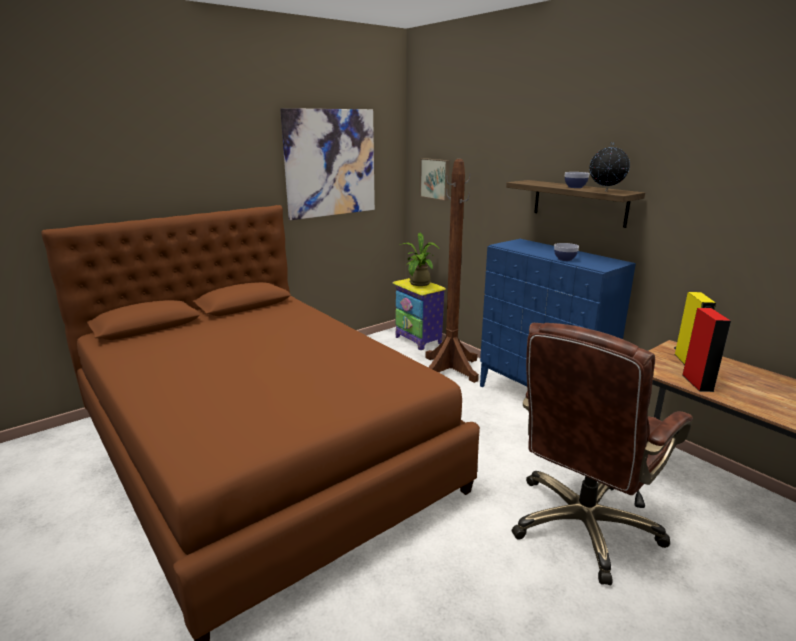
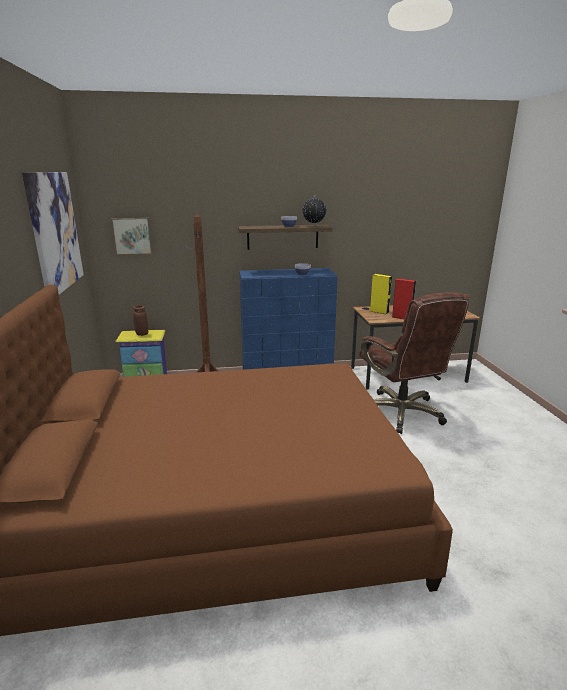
camera: 60 degrees left, 0 degrees up
potted plant [399,233,440,286] -> brown vase [133,305,148,336]

